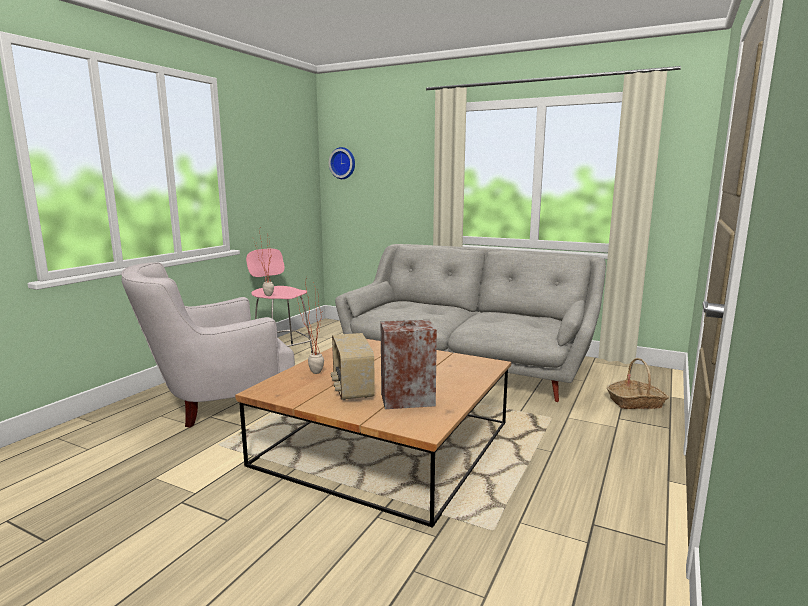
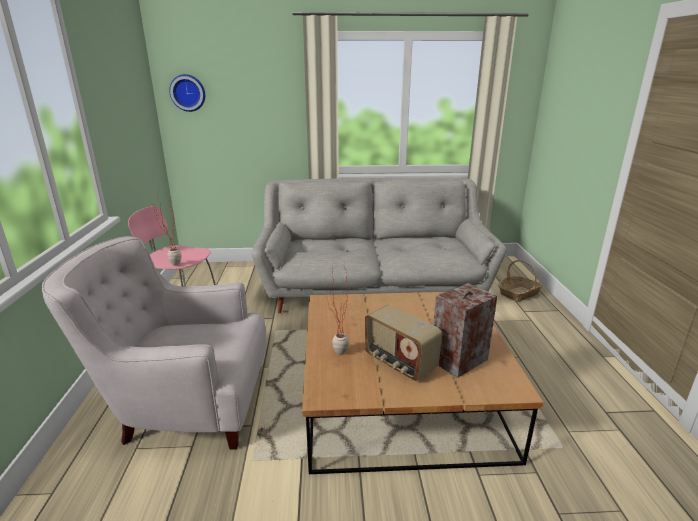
camera: 30 degrees left, 10 degrees up
white armchair [121,262,295,428] -> white armchair turned 60 degrees clockwise [42,236,267,449]

